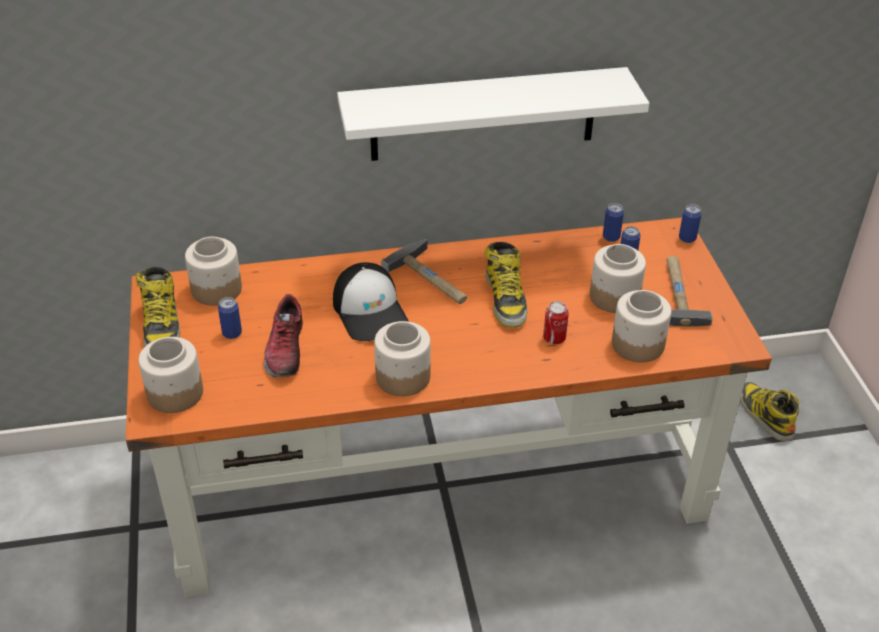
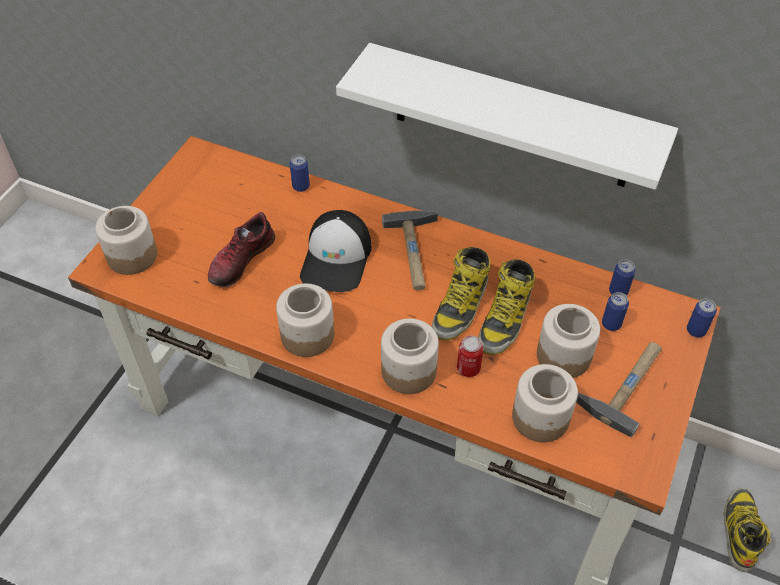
camera: 35 degrees right, 10 degrees up
boot [136,267,180,347] -> boot moved to [478,259,535,355]
jar [185,237,242,306] -> jar moved to [381,319,439,394]
can [218,297,242,339] -> can moved to [290,155,310,192]

